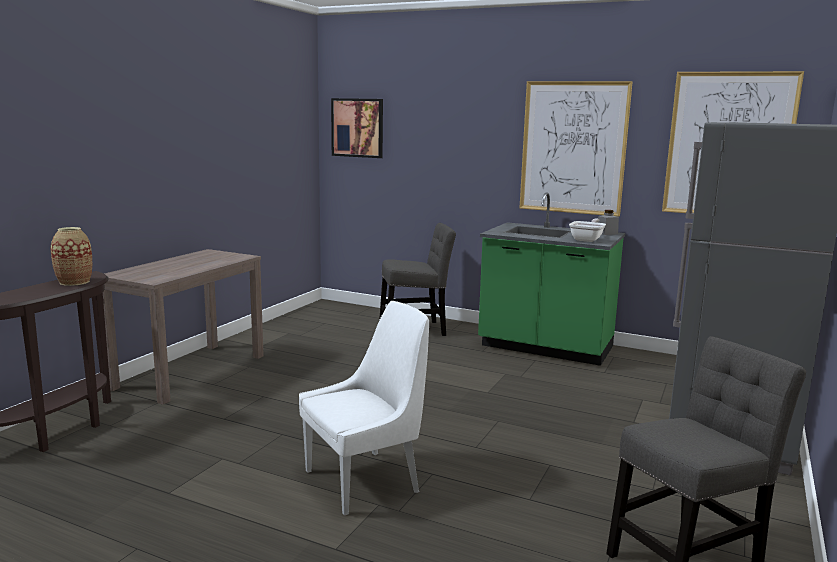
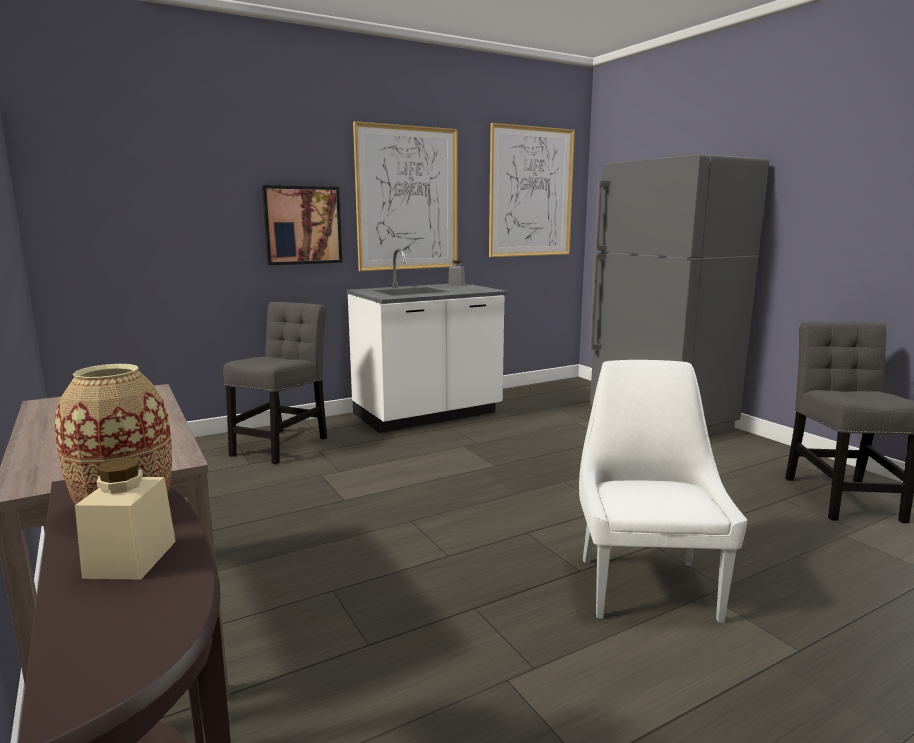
camera: 55 degrees left, 0 degrees up
picture [331,98,383,158] -> picture moved to [262,185,342,265]
green counter [478,192,625,366] -> white counter [346,248,509,433]
frying pan [569,218,606,242] -> none
none -> beige jar [75,458,176,579]

